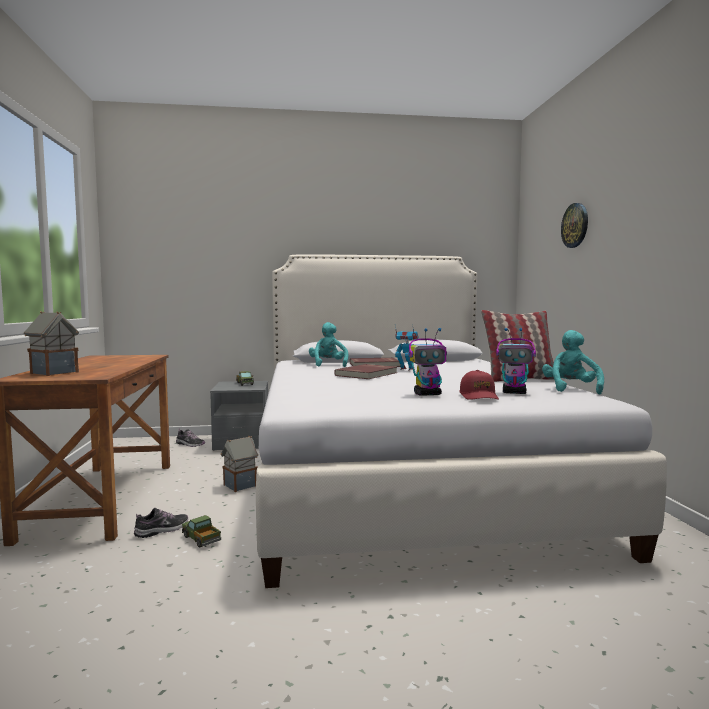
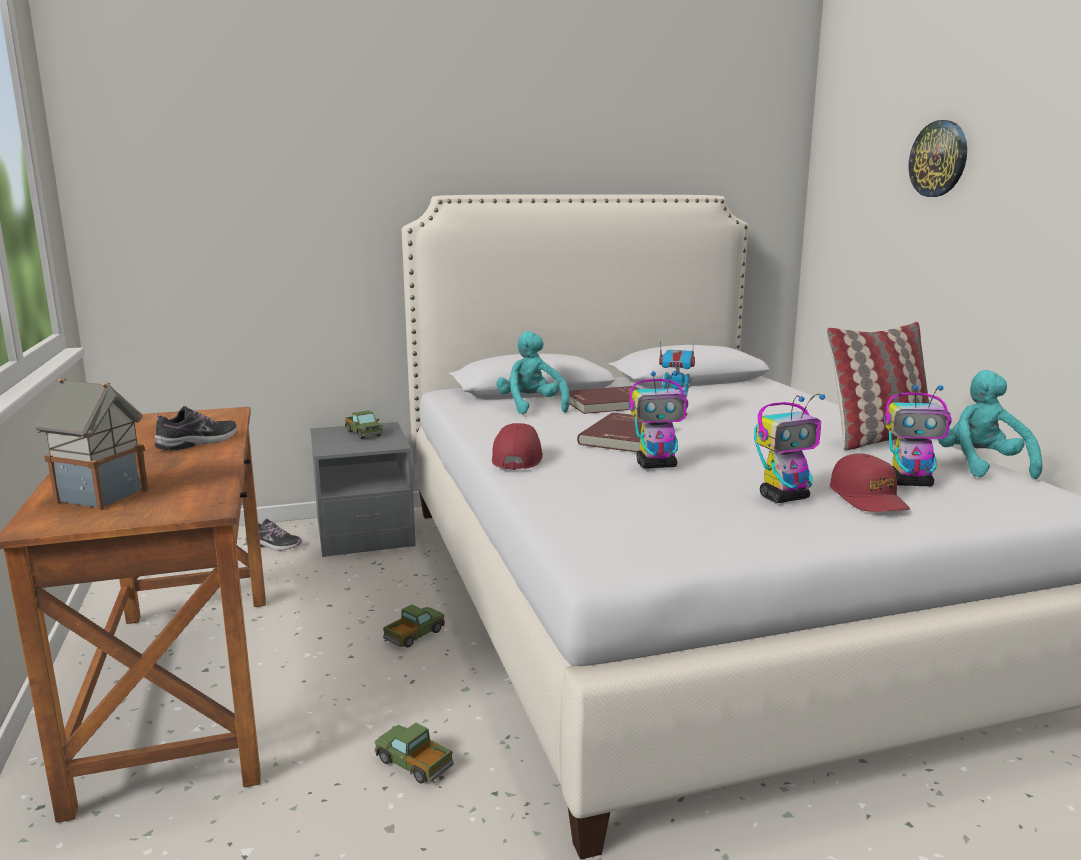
camera: 10 degrees left, 10 degrees up
shoe [134,508,188,538] -> shoe moved to [155,406,237,450]
toy house [220,436,258,492] -> toy truck [383,604,445,648]
none -> red cap [492,423,543,470]
none -> toy robot [629,371,688,469]

